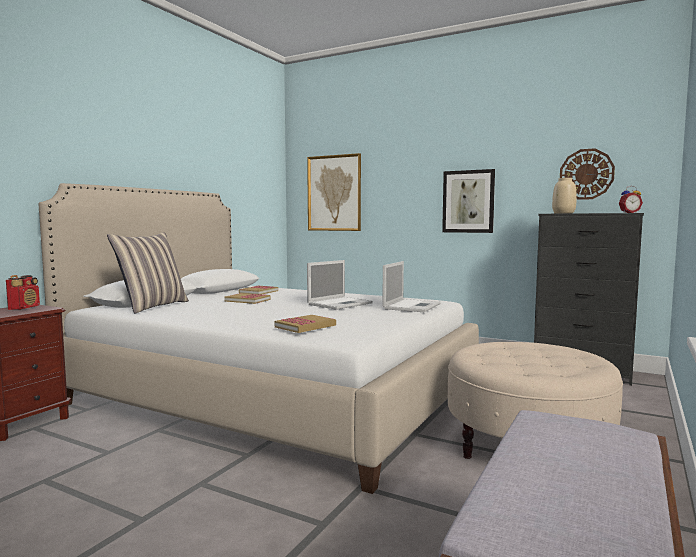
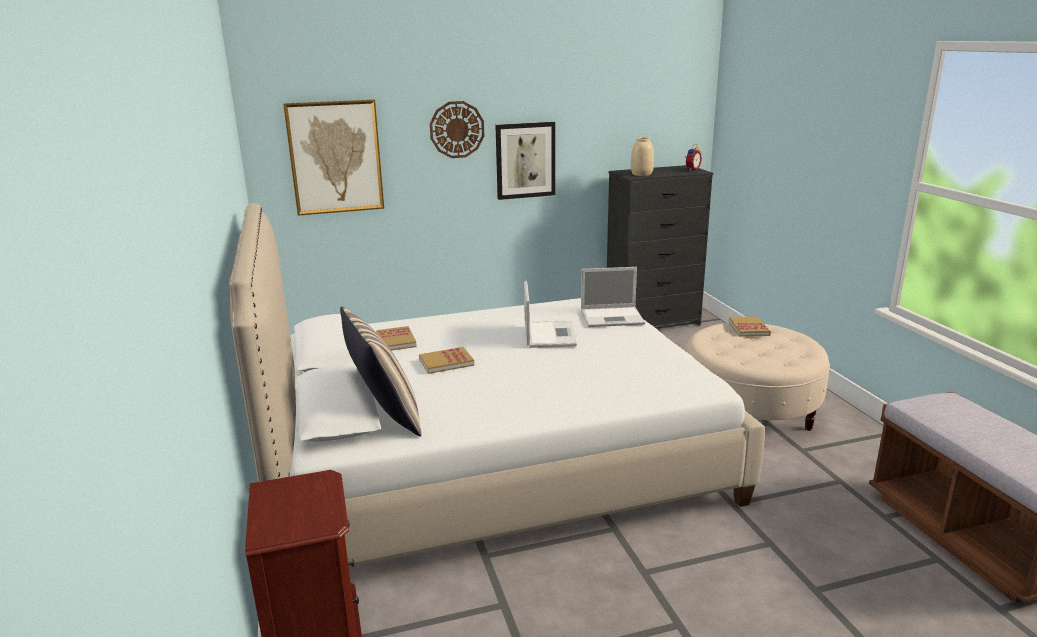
camera: 45 degrees left, 15 degrees up
radio [6,275,40,310] -> none
book [275,315,336,333] -> book moved to [729,316,771,337]
laptop [382,261,441,312] -> laptop turned 105 degrees clockwise [581,267,645,327]
wall clock [560,148,615,200] -> wall clock moved to [430,101,484,158]

